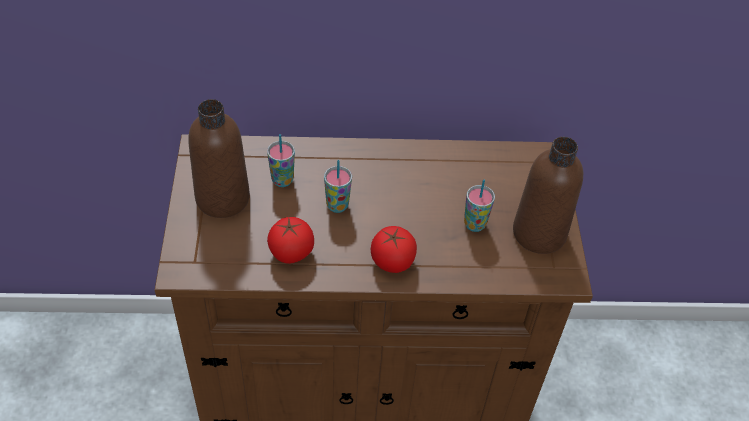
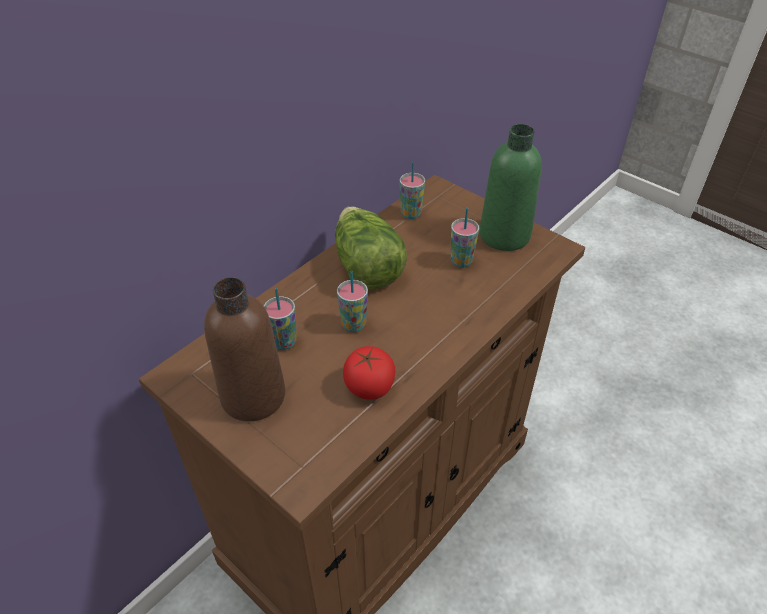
camera: 45 degrees left, 5 degrees down
tomato [371,226,417,273] -> none
brown bottle [513,137,583,254] -> green bottle [480,124,542,251]
none -> lettuce [335,206,407,289]
none -> cup [399,161,425,219]

